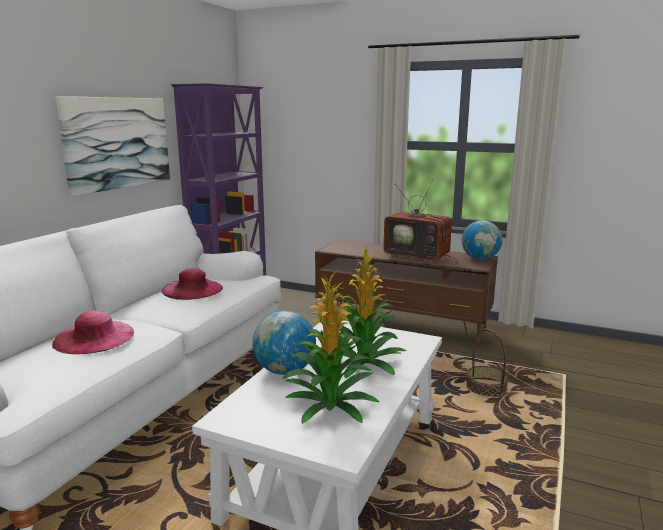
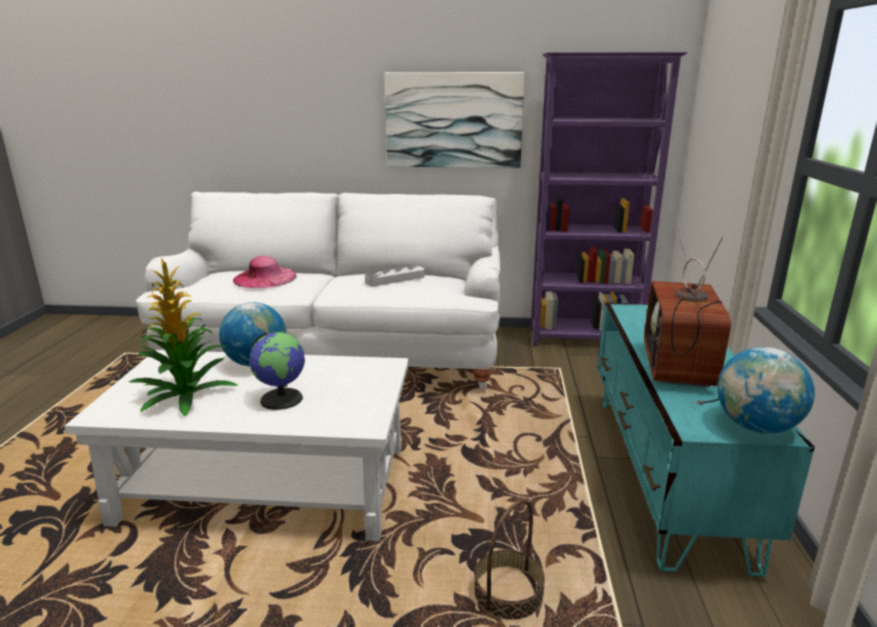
camera: 70 degrees right, 5 degrees up
pink hat [161,268,223,300] -> grey tray [365,266,425,286]
brown tv stand [315,239,498,347] -> turquoise tv stand [598,303,815,577]
potted plant [338,246,406,379] -> globe [249,332,305,410]

